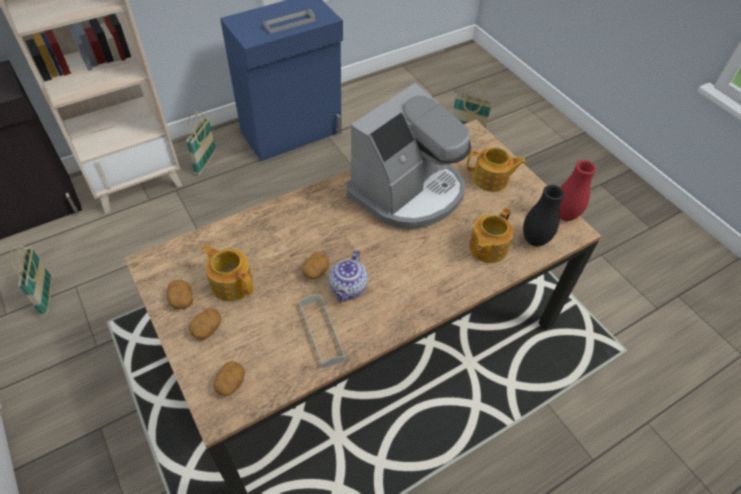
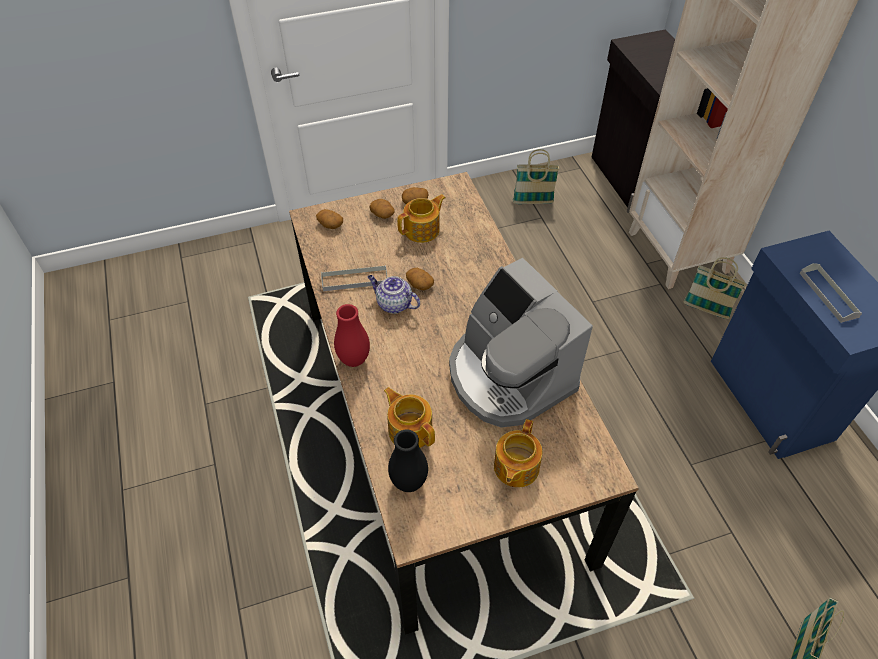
camera: 105 degrees right, 0 degrees up
red vase [560,160,596,221] -> red vase moved to [334,304,370,367]

